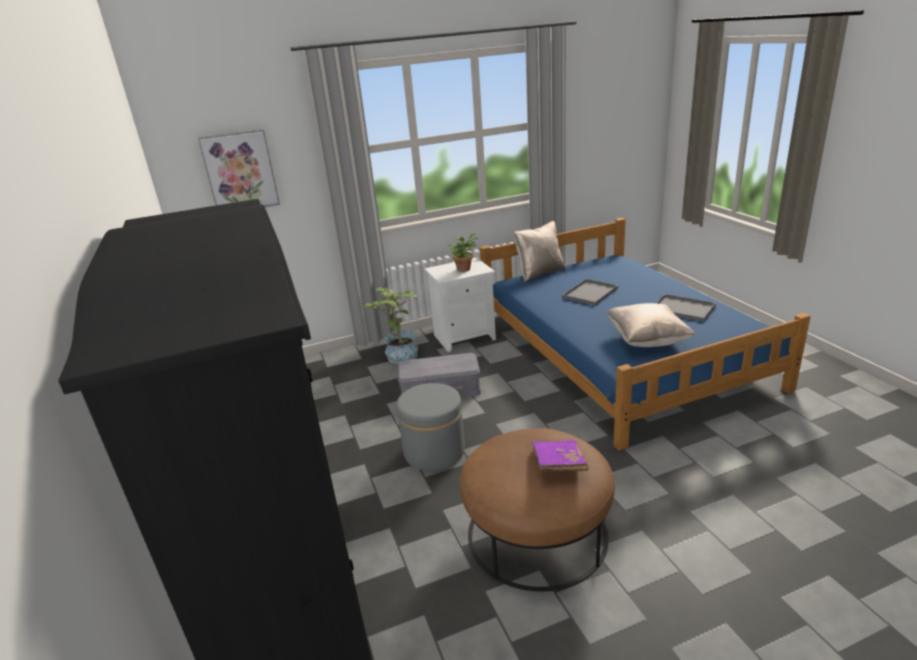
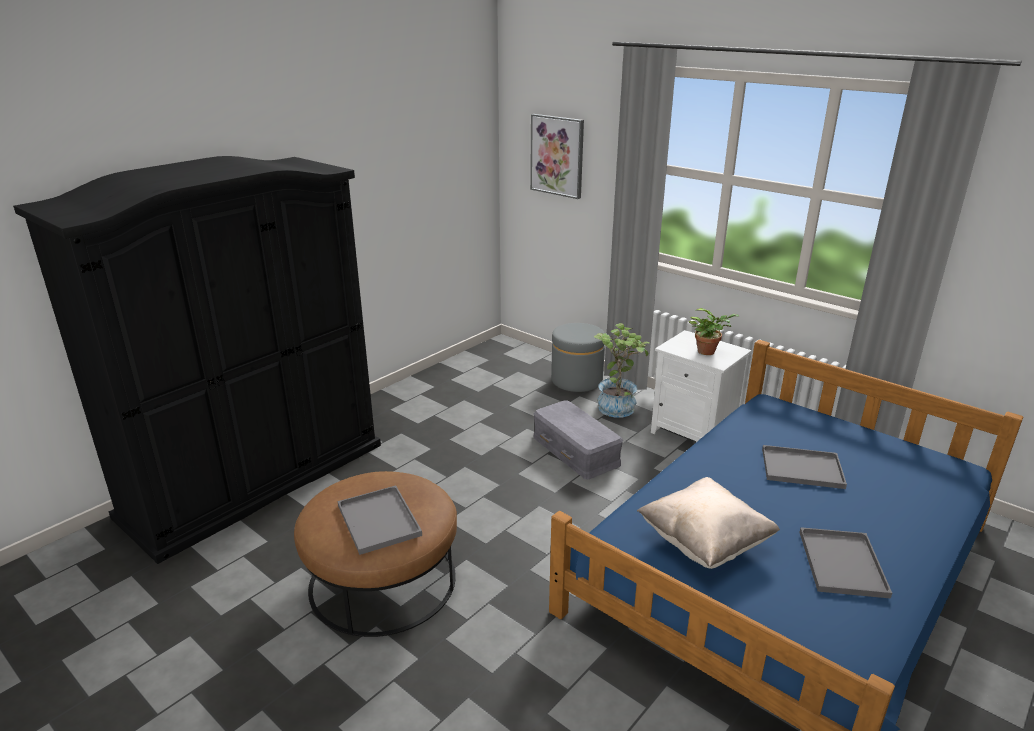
camera: 60 degrees right, 0 degrees up
grey ottoman [396,383,465,471] -> grey ottoman moved to [551,323,605,392]
beige pillow [514,221,566,282] -> none
purple book [531,440,588,472] -> grey tray [338,486,422,555]

